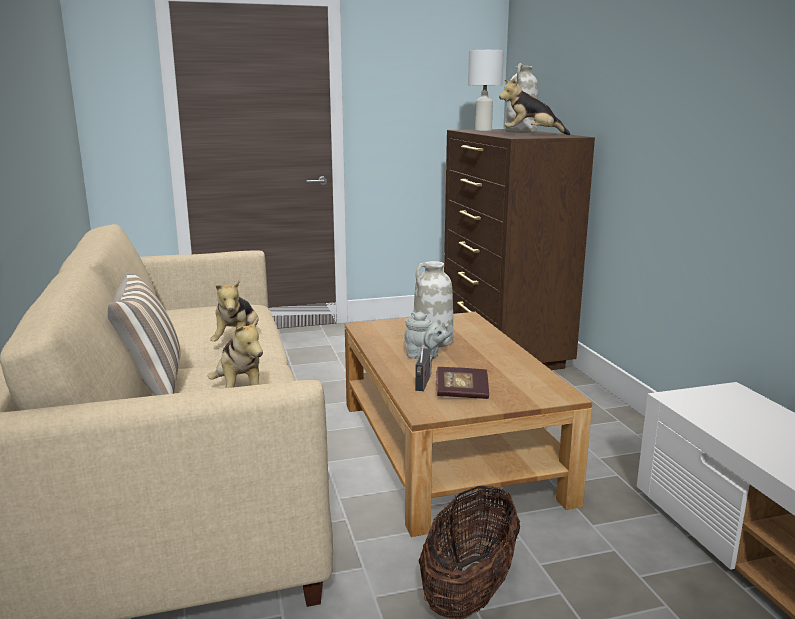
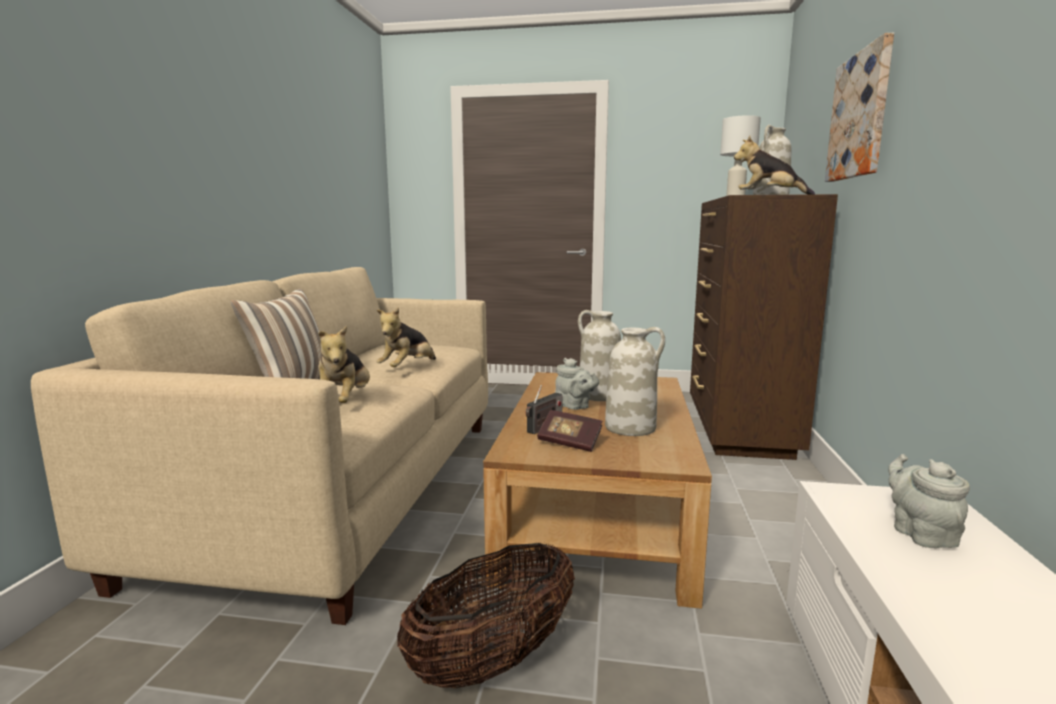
camera: 25 degrees right, 5 degrees down
none -> white vase [605,327,665,436]
none -> picture [825,33,894,182]
none -> grey teapot [888,454,970,548]

